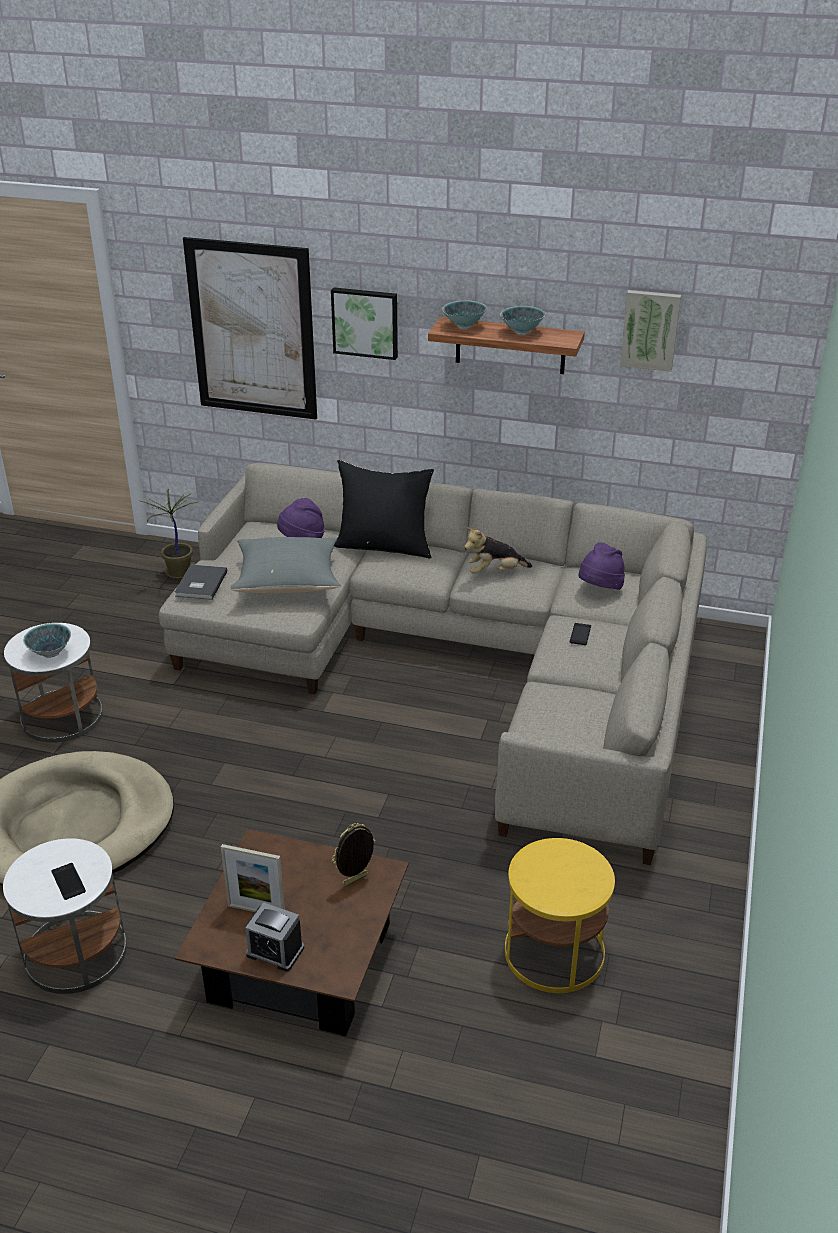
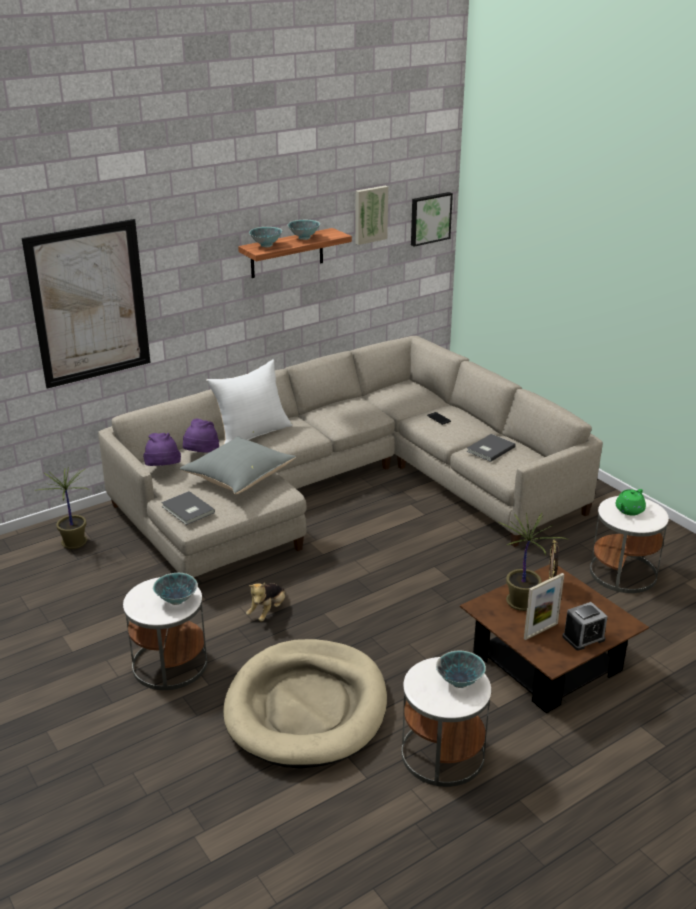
camera: 50 degrees left, 5 degrees down
phone [52,863,86,900] -> bowl [436,650,486,688]
picture [331,287,398,360] -> picture moved to [411,192,453,247]
black pillow [334,460,434,558] -> white pillow [206,359,292,445]
plush toy [464,527,532,573] -> plush toy moved to [246,583,285,622]
yellow side table [505,838,615,993] -> white side table [590,496,669,593]
purple hat [578,542,625,590] -> purple hat moved to [143,433,181,466]
none -> grey book [467,434,516,462]
none -> potted plant [499,512,566,611]
none -> green teapot [616,489,646,516]

